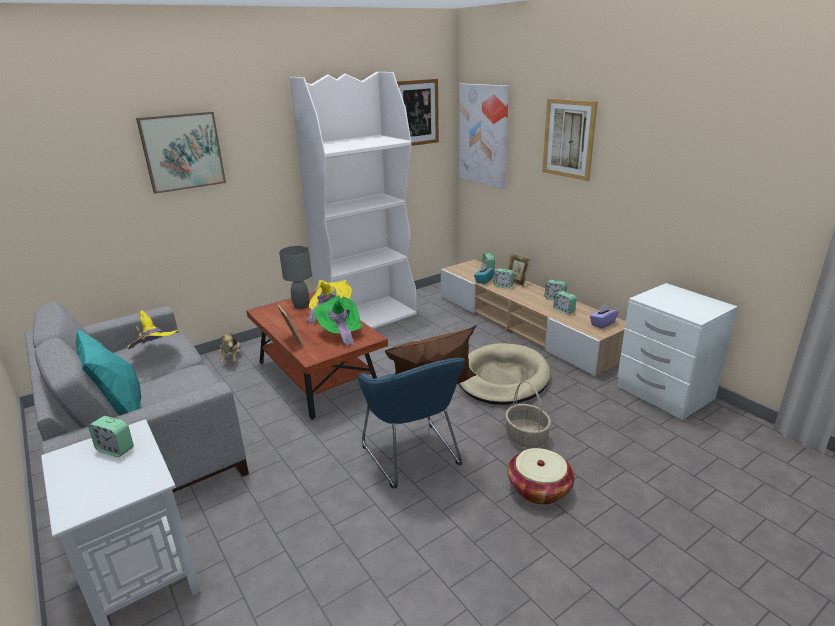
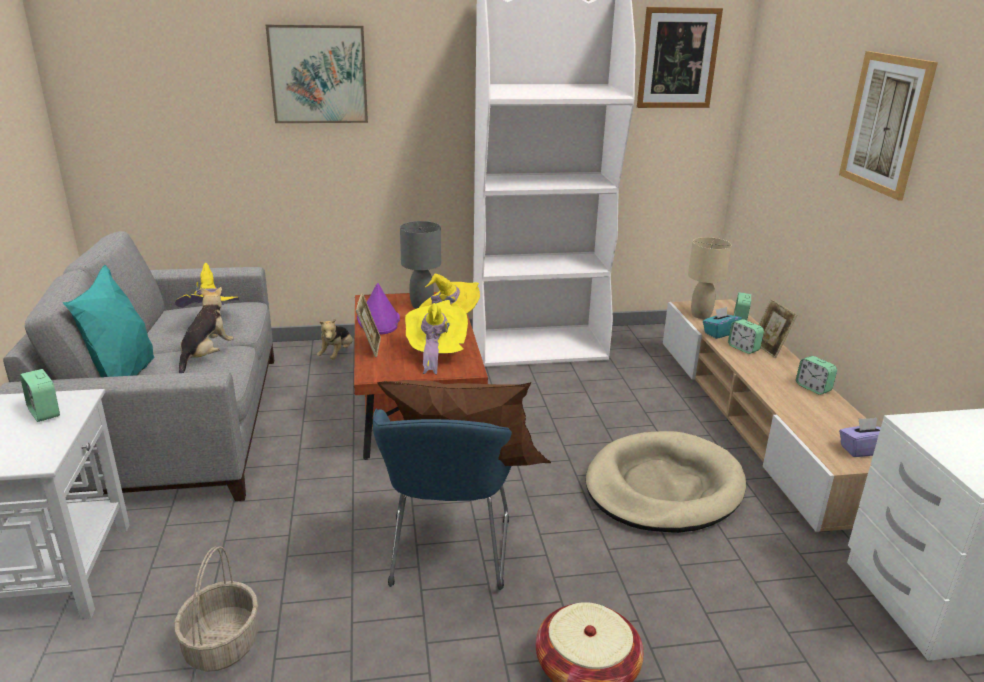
camera: 25 degrees right, 0 degrees up
green hat [314,295,363,348] -> yellow hat [405,300,468,375]
picture [459,84,509,189] -> none
basket [505,381,551,448] -> basket moved to [174,546,258,672]
alarm clock [553,291,577,314] -> none
none -> plush toy [179,287,234,373]
none -> purple hat [357,283,400,334]
none -> beige table lamp [688,237,732,319]

